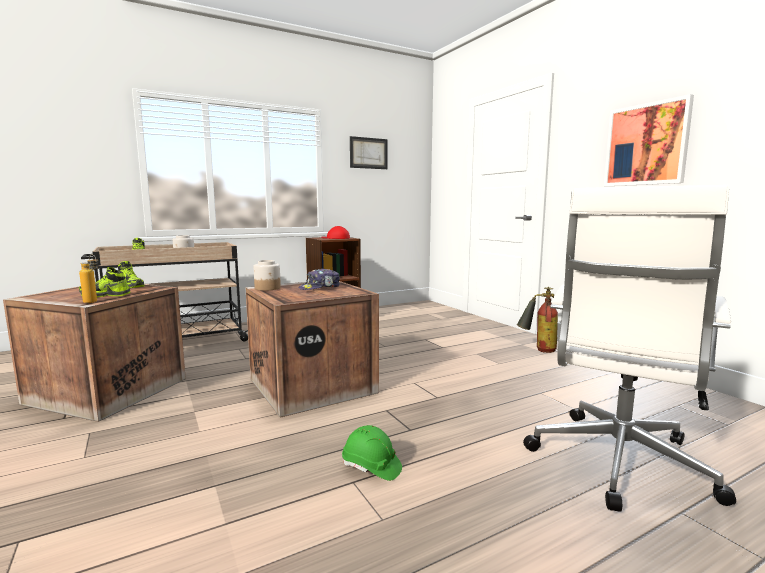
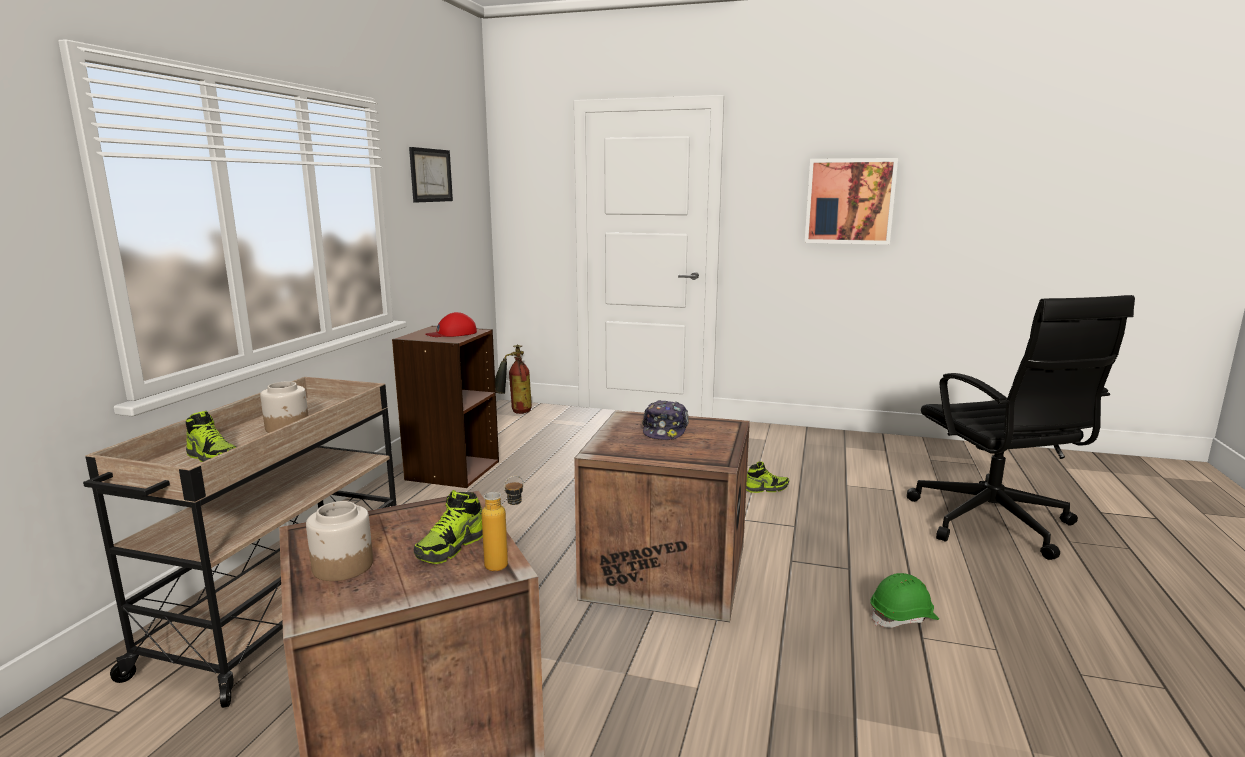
camera: 45 degrees left, 5 degrees up
shoe [118,261,144,288] -> shoe moved to [746,462,789,493]
jar [254,260,281,291] -> jar moved to [306,501,373,581]
fire extinguisher [517,287,558,353] -> fire extinguisher moved to [495,344,532,414]
white office chair [523,185,736,512] -> black office chair [907,295,1135,560]

